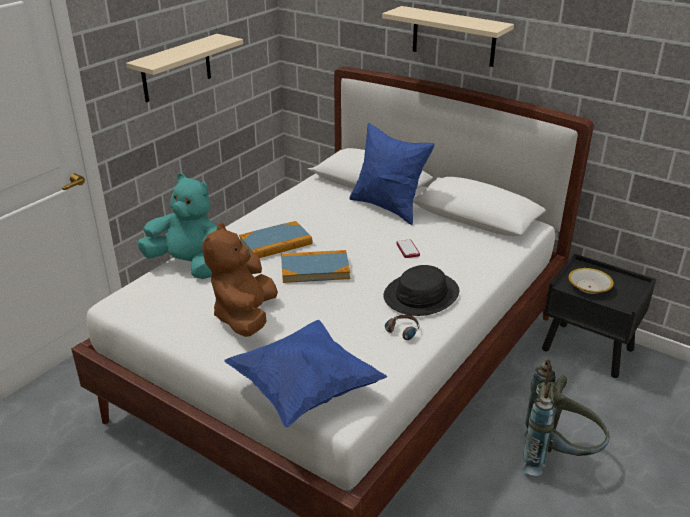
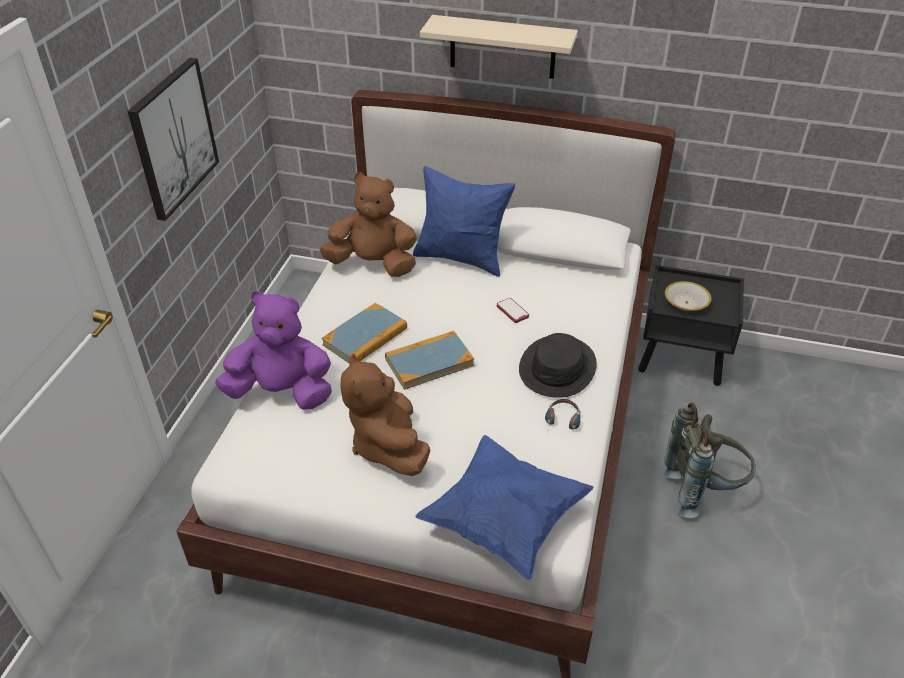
camera: 20 degrees left, 10 degrees up
beige shelf [126,34,243,102] -> picture [127,58,219,221]
turquoise plush toy [137,173,217,279] -> purple plush toy [215,291,332,410]
none -> brown plush toy [320,172,417,277]

